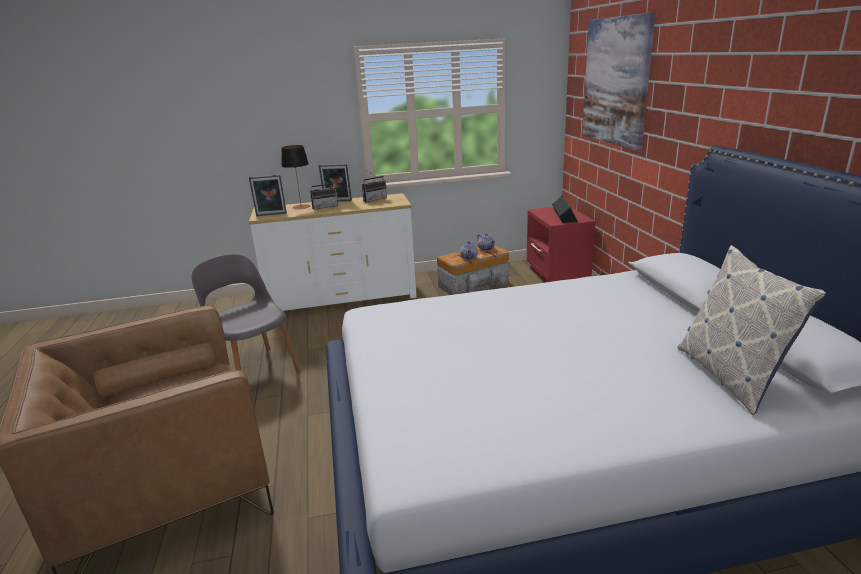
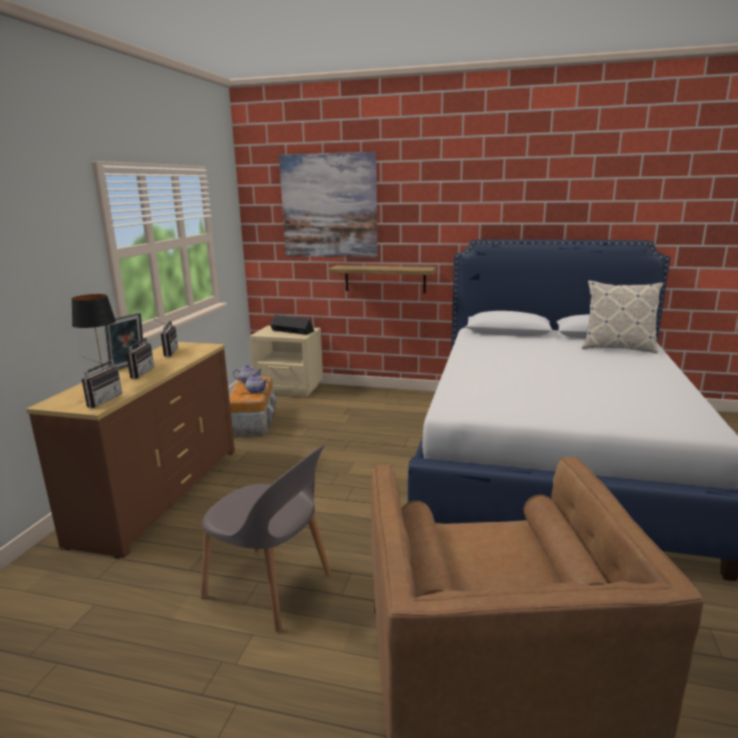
camera: 65 degrees left, 5 degrees down
grey chair [192,254,301,374] -> grey chair turned 135 degrees counterclockwise [201,445,331,632]
picture frame [249,175,287,216] -> radio [80,356,122,408]
white dresser [249,193,417,311] -> brown dresser [26,342,235,558]
red nightstand [527,207,595,282] -> beige nightstand [250,326,323,397]
none -> shelf [328,265,436,293]

